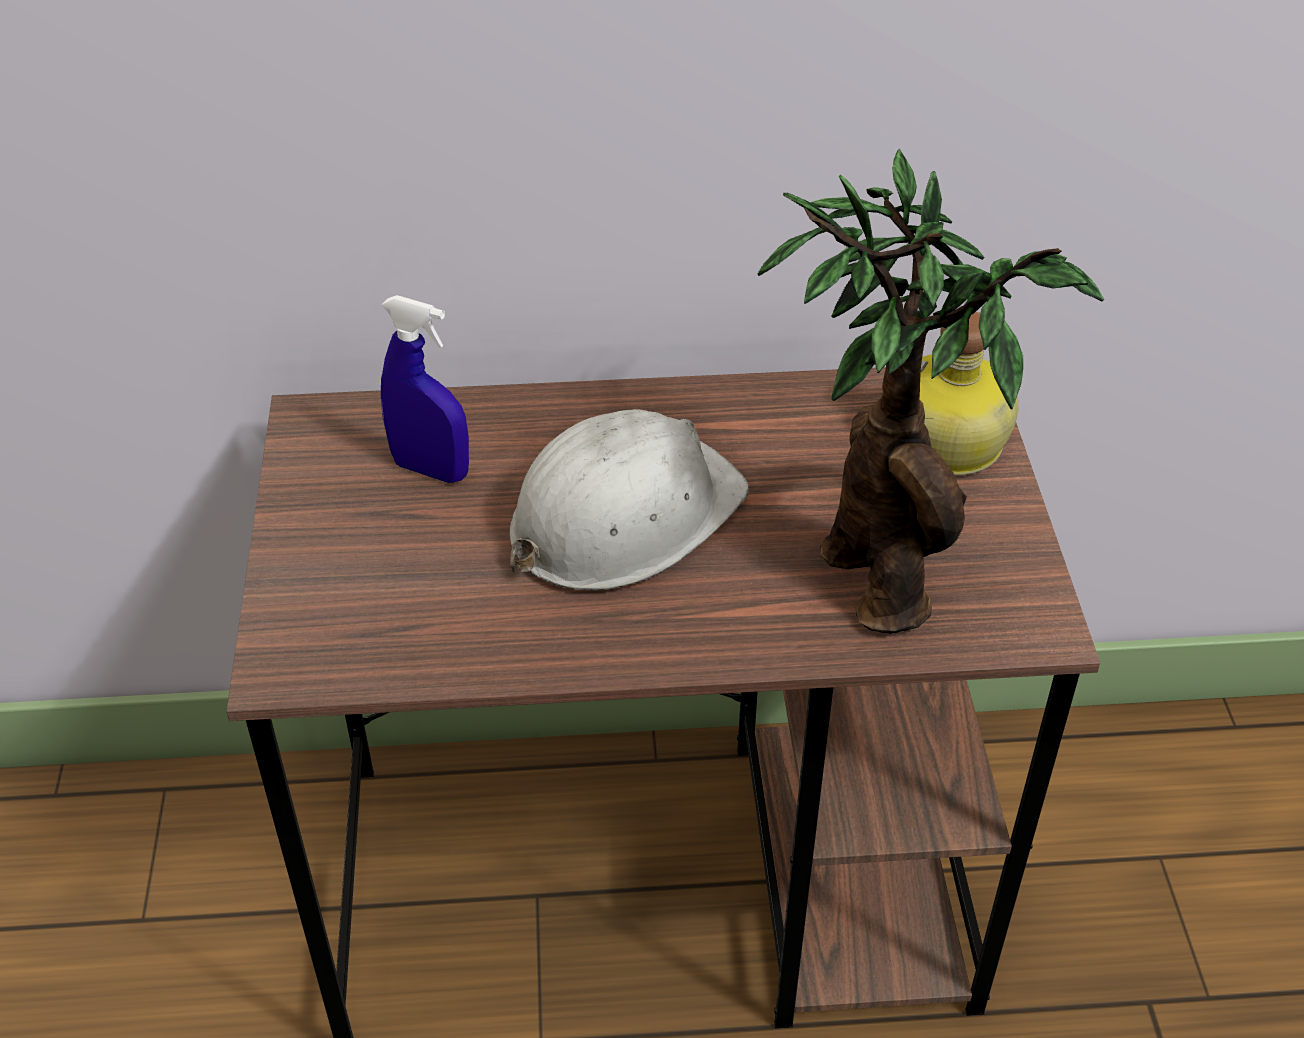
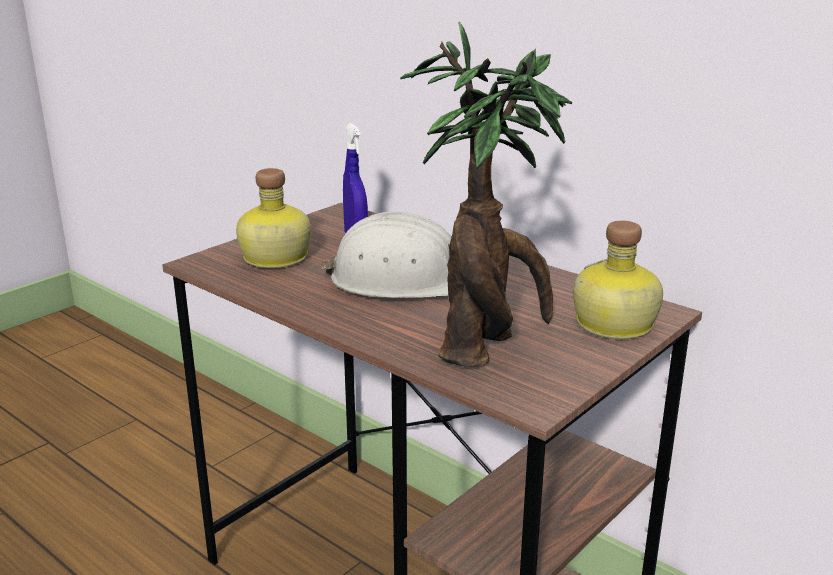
camera: 45 degrees right, 20 degrees down
none -> bottle [236,168,311,268]

